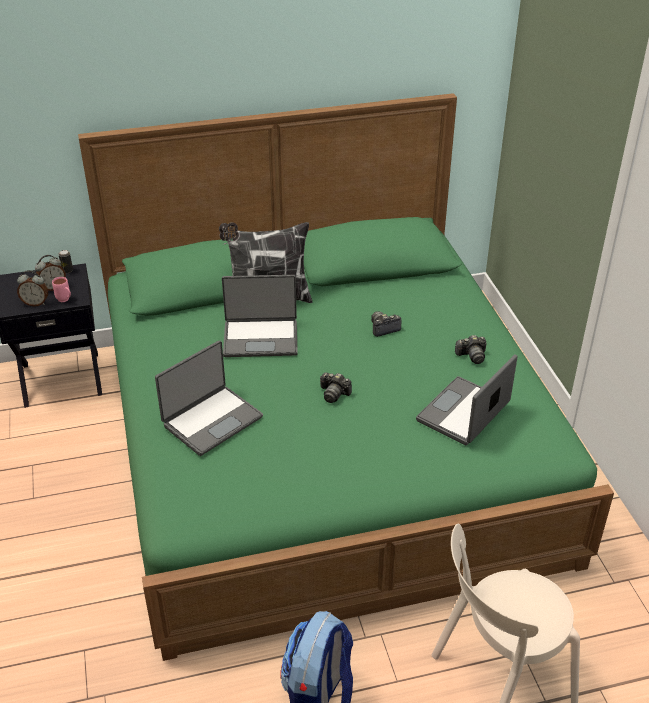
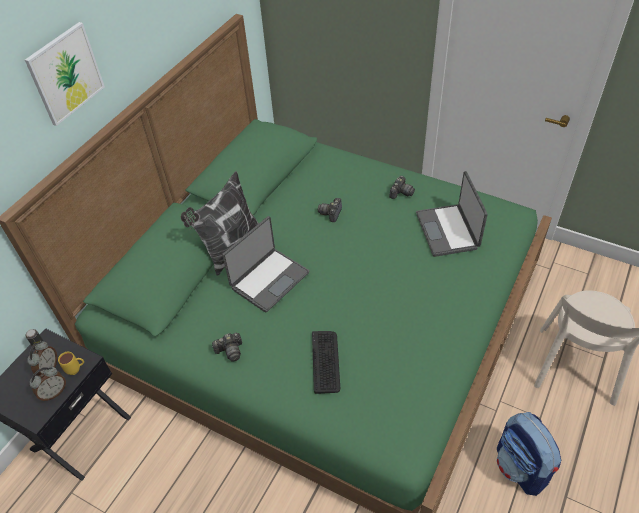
camera: 45 degrees left, 10 degrees up
pink mug [52,277,71,302] -> yellow mug [58,352,84,375]
laptop [155,340,263,456] -> keyboard [312,331,340,394]
camera [320,372,352,403] -> camera moved to [212,333,242,361]
none -> picture [25,22,105,126]

